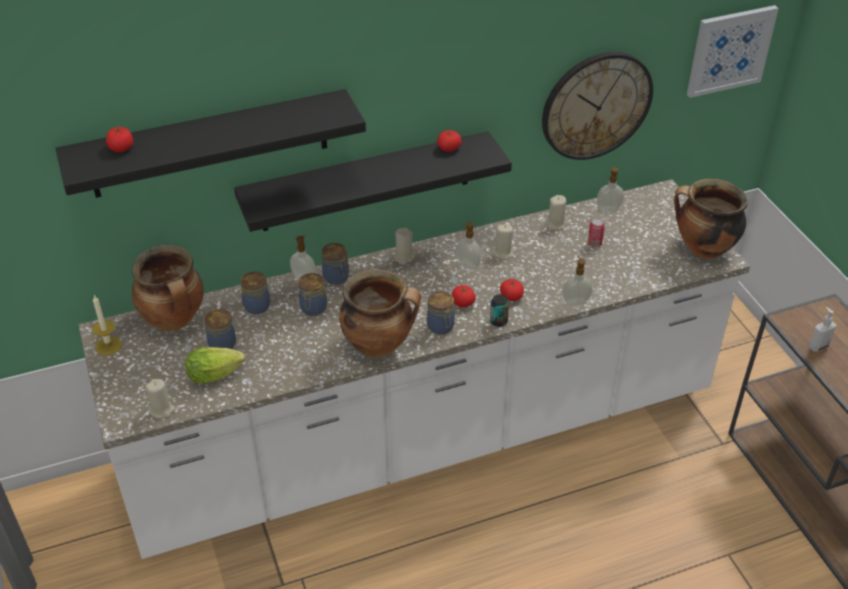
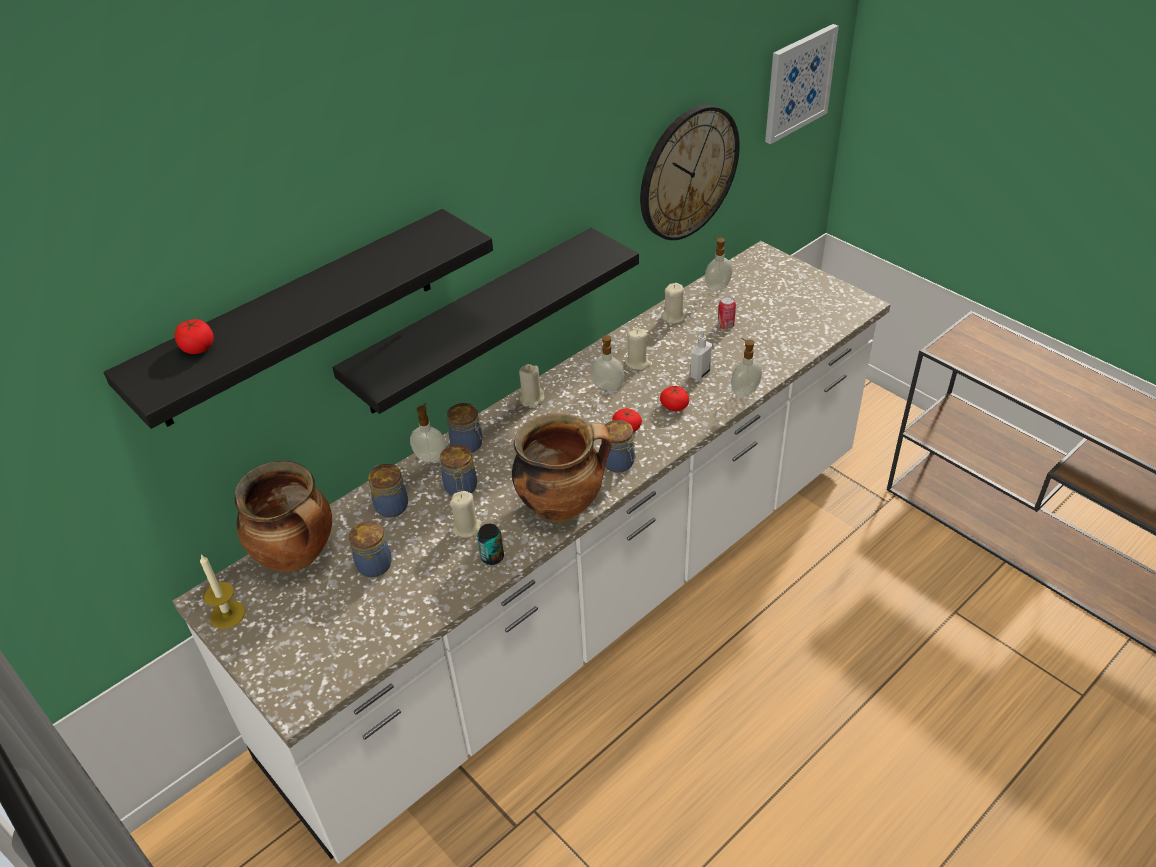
camera: 20 degrees left, 0 degrees up
beige candle [145,379,176,418] -> beige candle moved to [450,491,482,538]
lettuce [185,347,245,384] -> none
tomato [437,130,461,152] -> none
can [490,294,509,327] -> can moved to [477,524,504,565]
cooking pot [674,179,748,259] -> none
soap dispenser [809,307,836,352] -> soap dispenser moved to [690,326,712,380]

